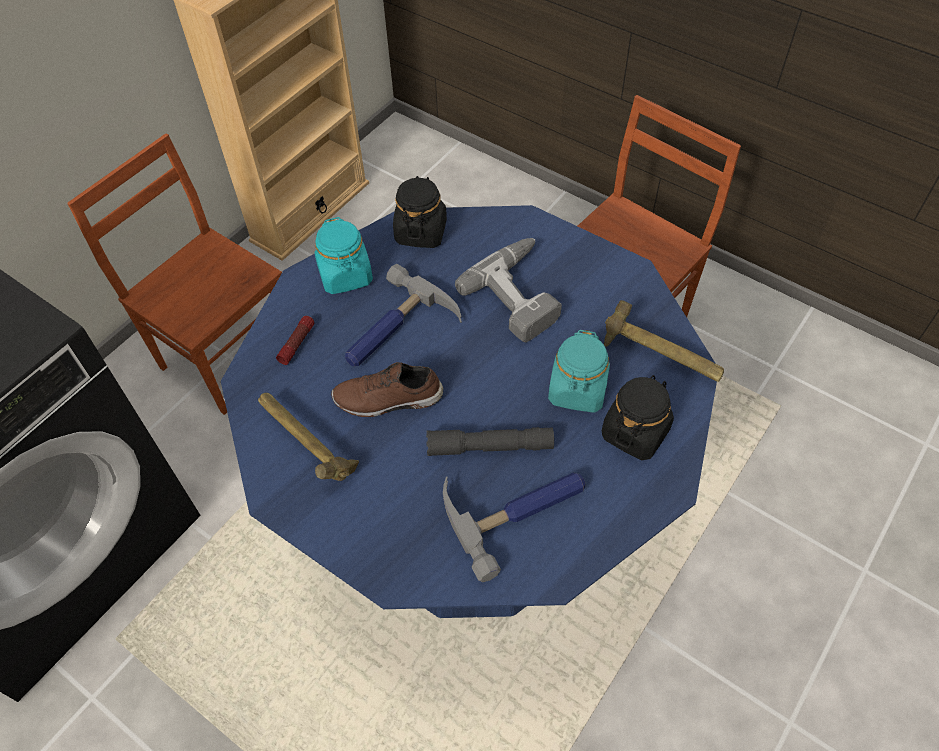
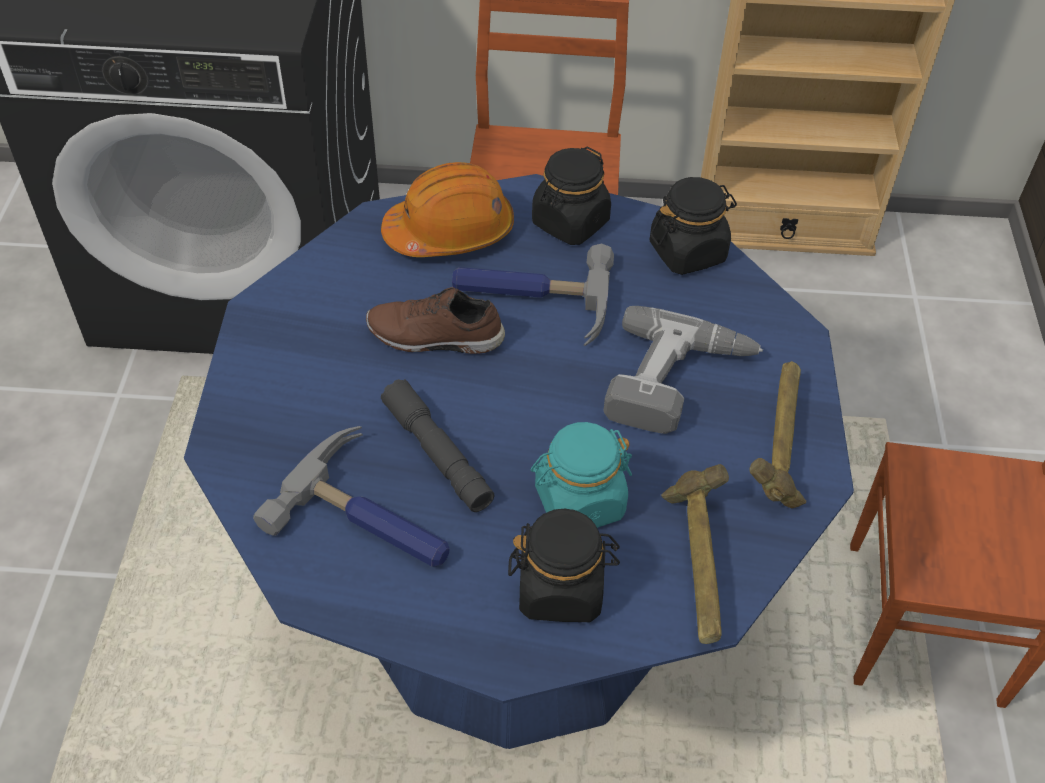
camera: 55 degrees right, 5 degrees down
hammer [258,393,359,481] -> hammer moved to [750,361,806,508]
flashlight [276,316,314,365] -> orange hard hat [381,162,514,257]
turquoise jar [315,217,373,294] -> black jar [532,147,611,245]
brown shoe [331,362,443,417] -> brown shoe turned 45 degrees counterclockwise [366,287,505,354]

